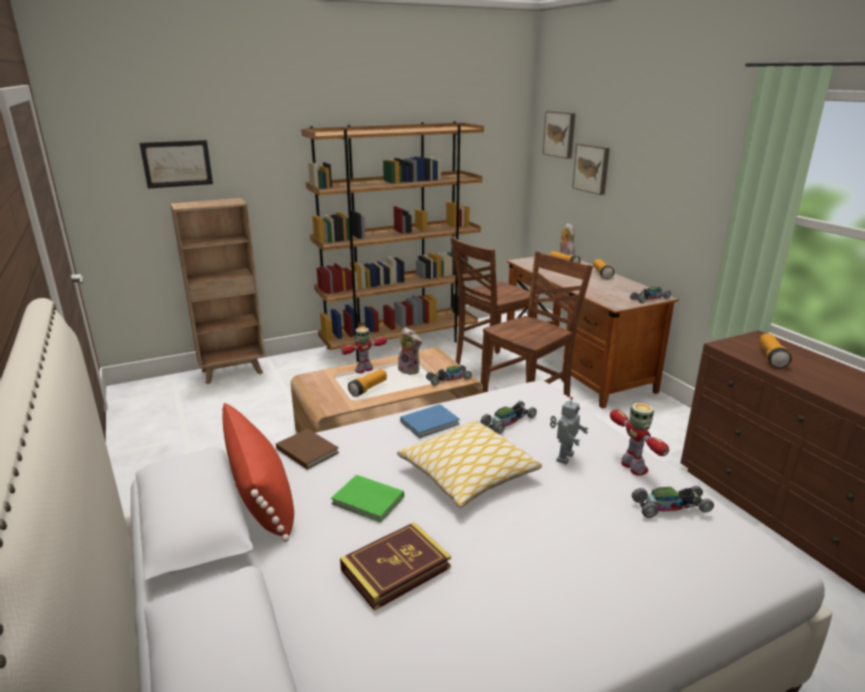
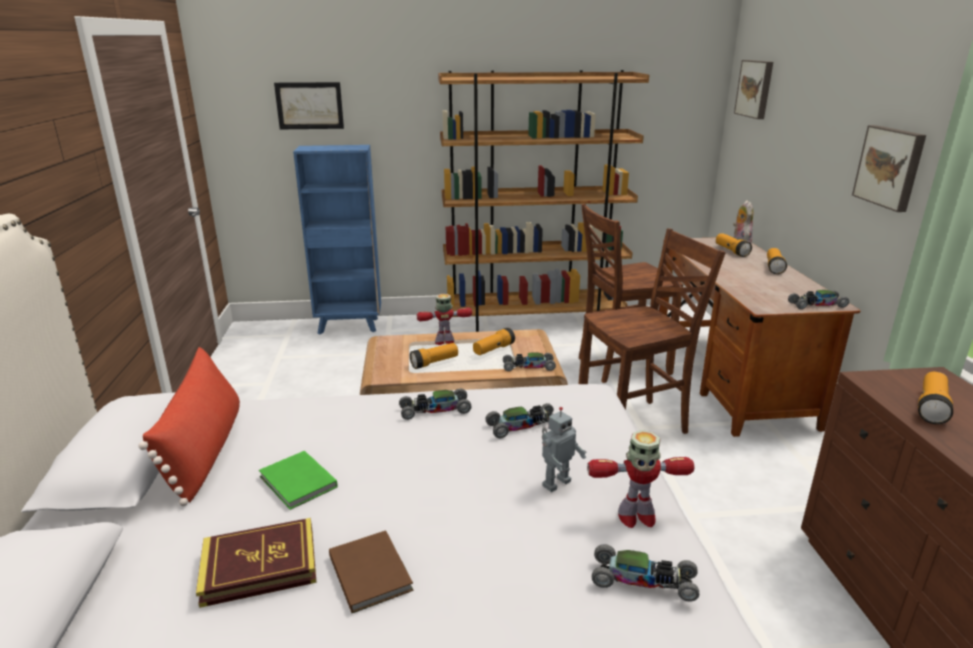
camera: 20 degrees right, 0 degrees up
brown bookcase [170,198,265,384] -> blue bookcase [293,145,381,334]
brown book [276,429,339,470] -> brown book moved to [329,530,413,613]
pillow [397,420,542,508] -> none
plush toy [398,327,422,375] -> flashlight [473,328,515,355]
blue book [400,404,460,438] -> toy car [399,388,472,420]
picture [572,144,610,195] -> picture moved to [852,125,926,212]
toy robot [610,403,669,476] -> toy robot turned 90 degrees clockwise [587,430,695,528]

